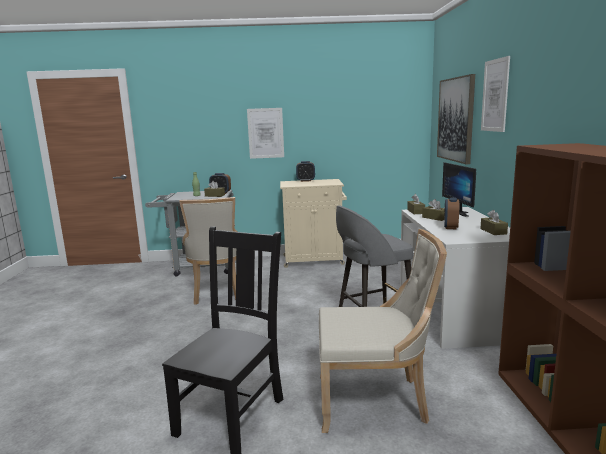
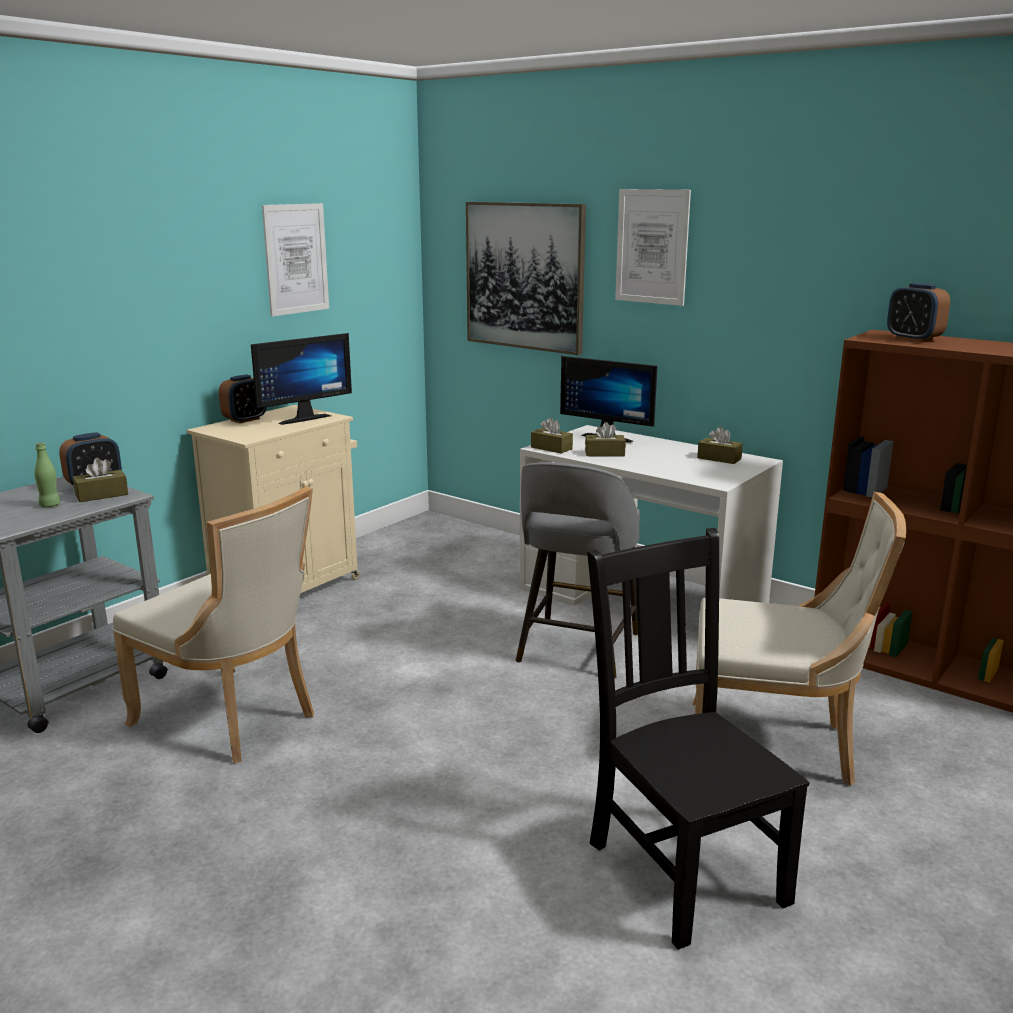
camera: 50 degrees left, 5 degrees up
picture [247,108,284,159] -> picture moved to [262,203,329,317]
beige chair [319,229,447,433] -> beige chair turned 60 degrees clockwise [693,492,906,786]
alarm clock [444,197,459,229] -> alarm clock moved to [887,283,950,342]
none -> monitor [251,333,352,425]

